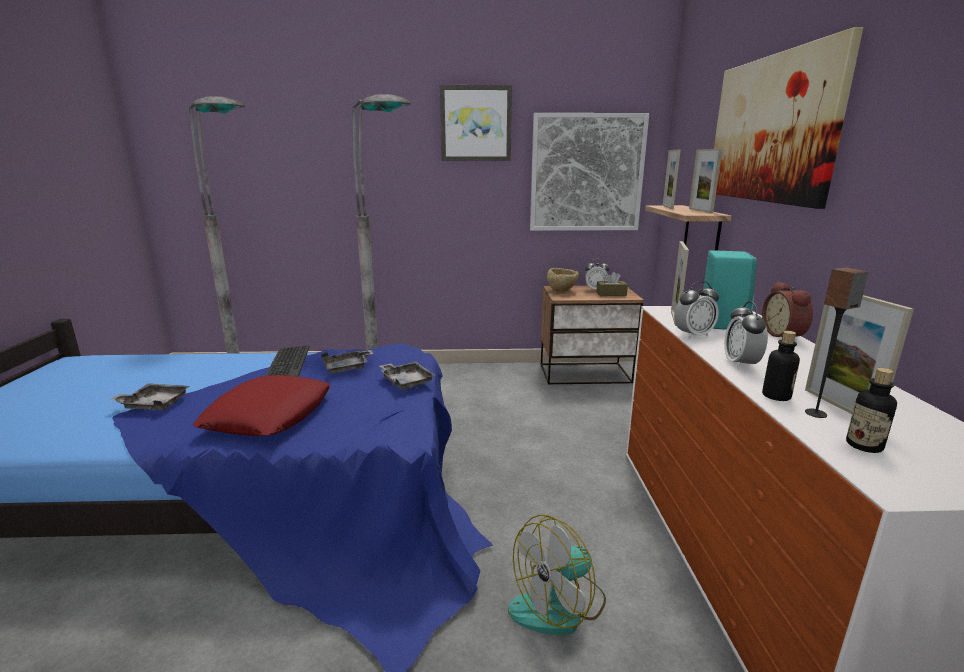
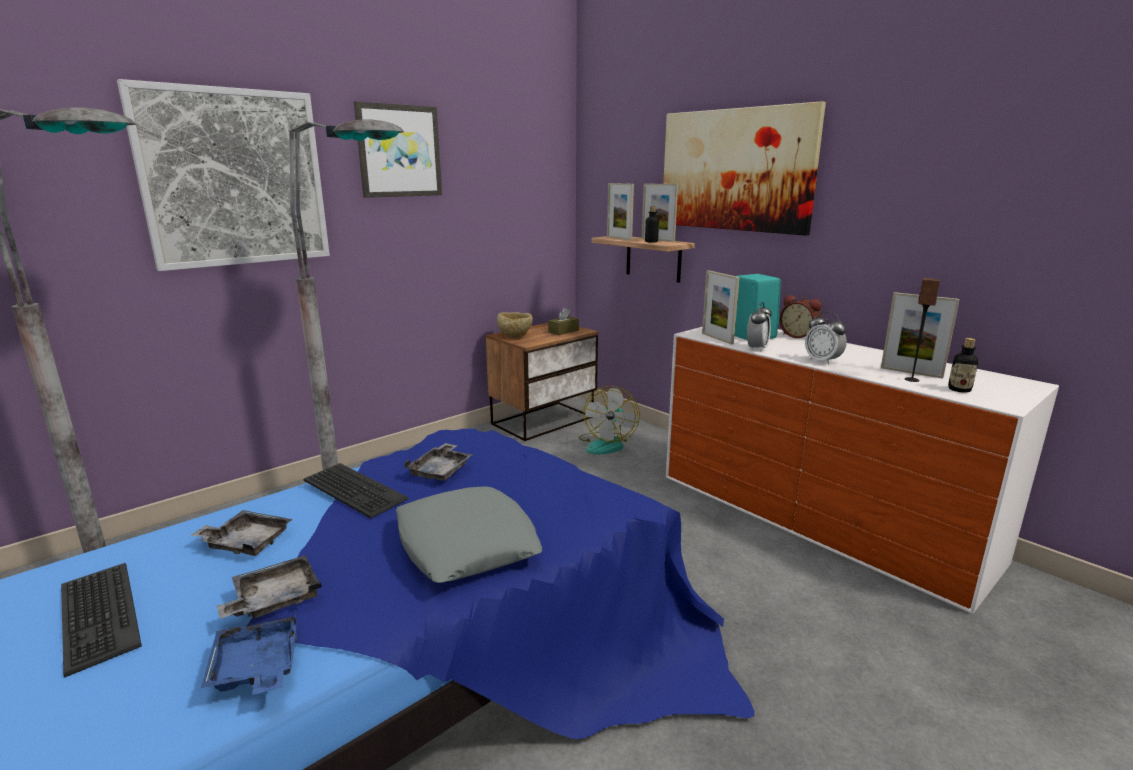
camera: 40 degrees left, 0 degrees up
red pillow [193,375,331,436] -> grey pillow [396,486,542,583]
grey tray [380,361,435,390] -> grey tray moved to [191,510,293,556]
fan [508,514,606,635] -> fan moved to [579,386,640,455]
picture [530,113,649,231] -> picture moved to [117,79,330,271]
alarm clock [585,259,609,291] -> none
bottle [762,331,800,401] -> bottle moved to [645,206,659,243]
none -> keyboard [61,563,142,678]
none -> blue tray [201,611,297,694]

